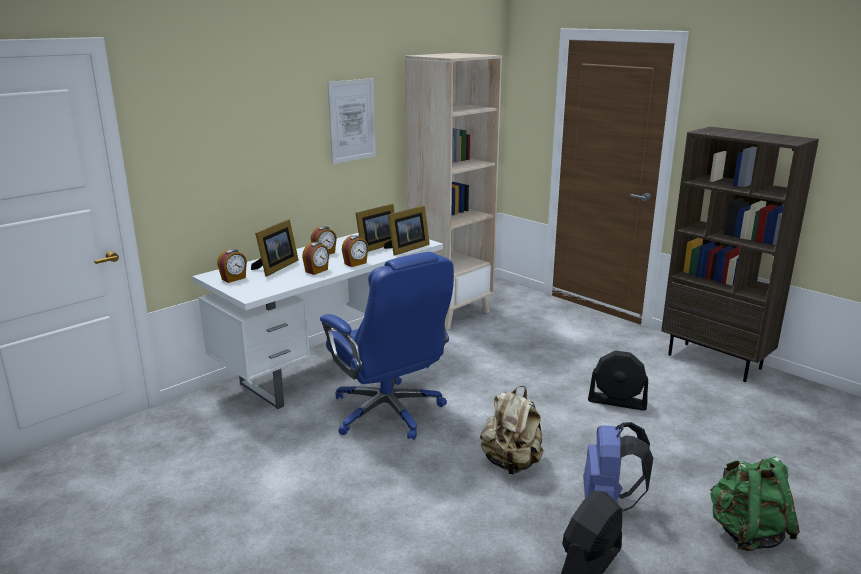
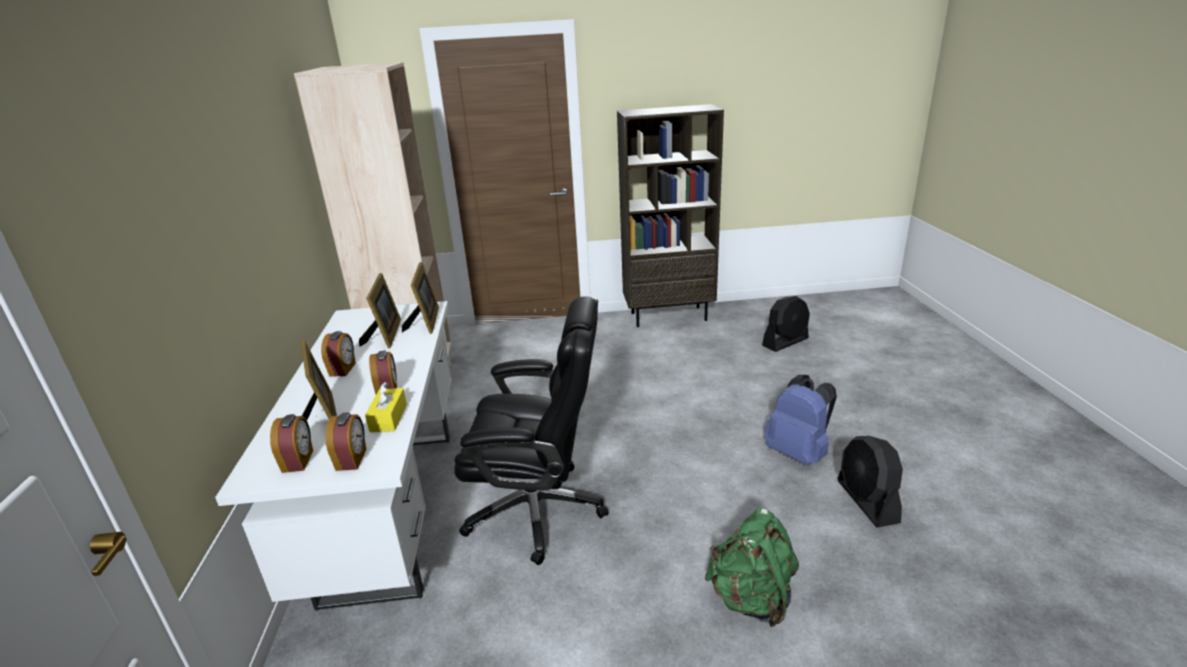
camera: 50 degrees left, 5 degrees up
blue office chair [320,252,454,440] -> black office chair [454,296,608,565]
picture [327,78,376,164] -> none
alarm clock [342,235,368,267] -> alarm clock moved to [326,412,367,471]
beige backpack [480,386,544,475] -> none
black fan [588,351,648,411] -> black fan moved to [762,296,810,352]
green backpack [710,456,800,551] -> green backpack moved to [705,508,799,627]
none -> yellow tissue box [365,382,407,432]

